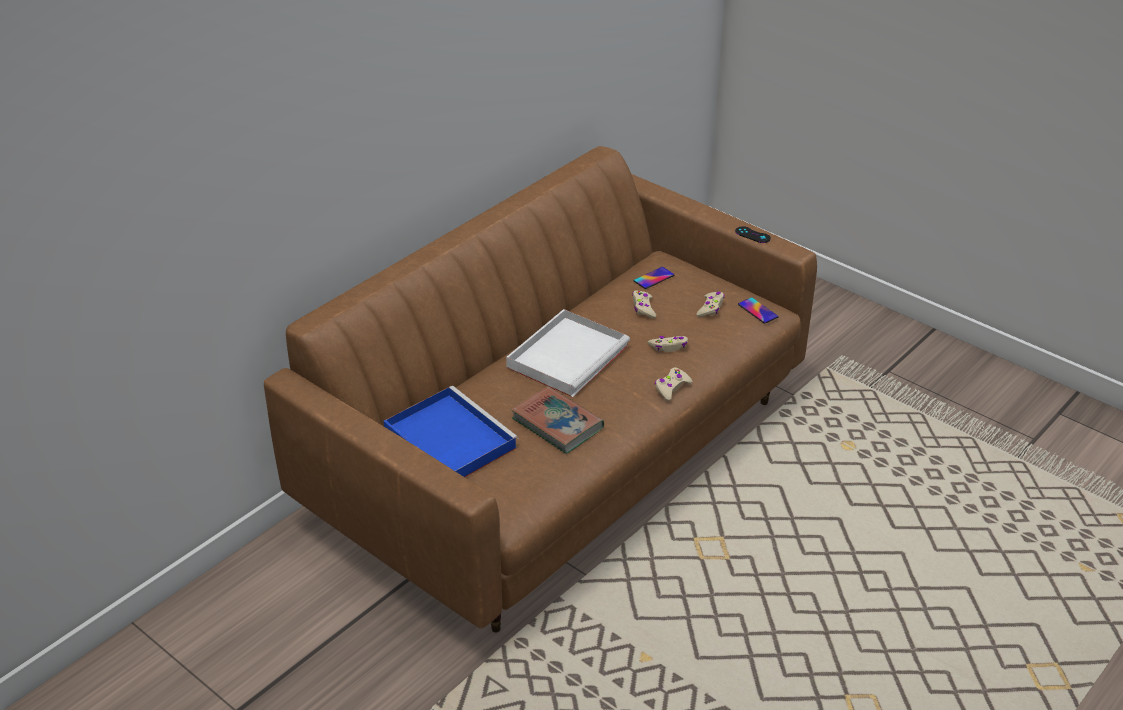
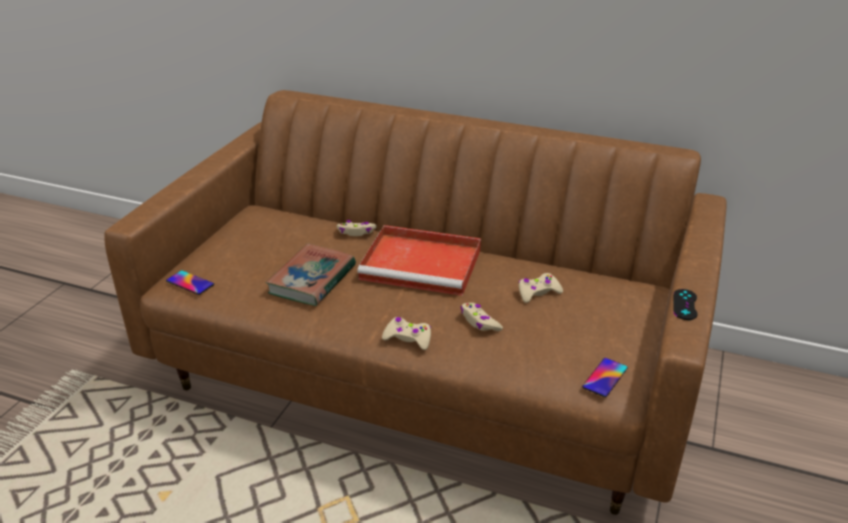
camera: 70 degrees right, 5 degrees down
blue tray [383,386,519,477] -> none
white tray [506,309,630,397] -> red tray [357,225,481,296]
phone [634,267,674,289] -> phone moved to [166,270,214,295]
beige game controller [696,292,725,317] -> beige game controller moved to [337,220,377,236]

